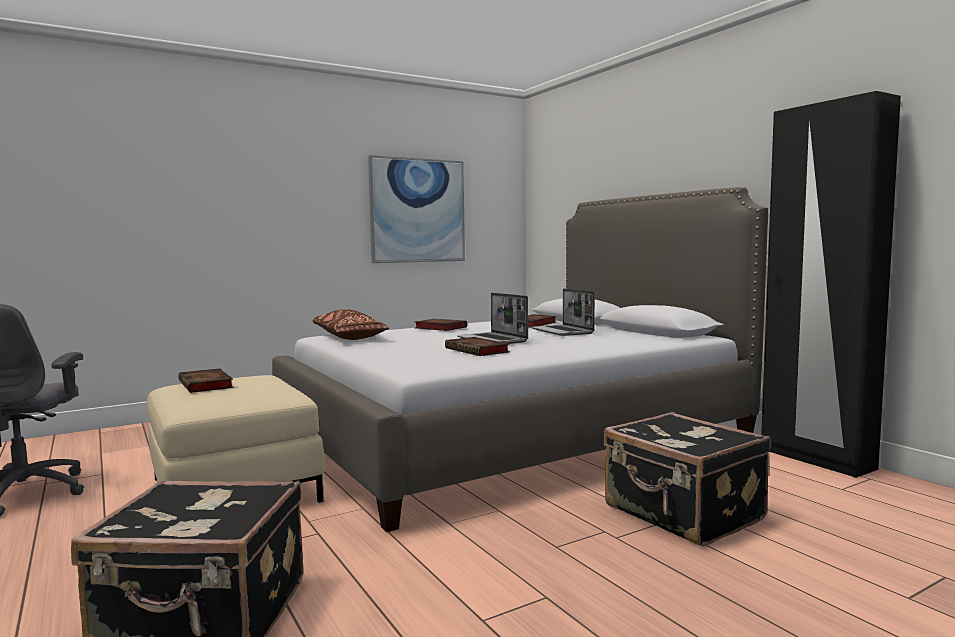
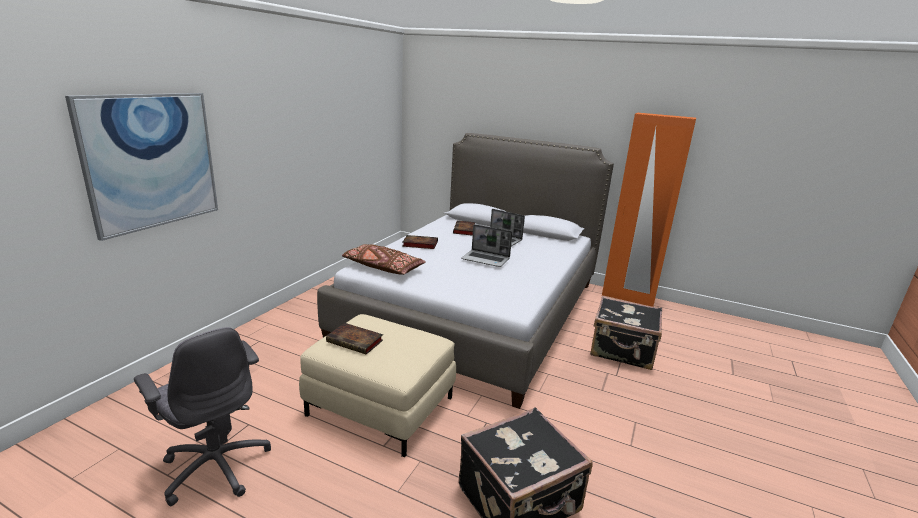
camera: 35 degrees left, 15 degrees up
picture [368,155,465,263] -> picture moved to [65,93,218,241]
book [445,337,510,356] -> none
black wardrobe [761,91,901,478] -> orange wardrobe [602,113,696,307]

